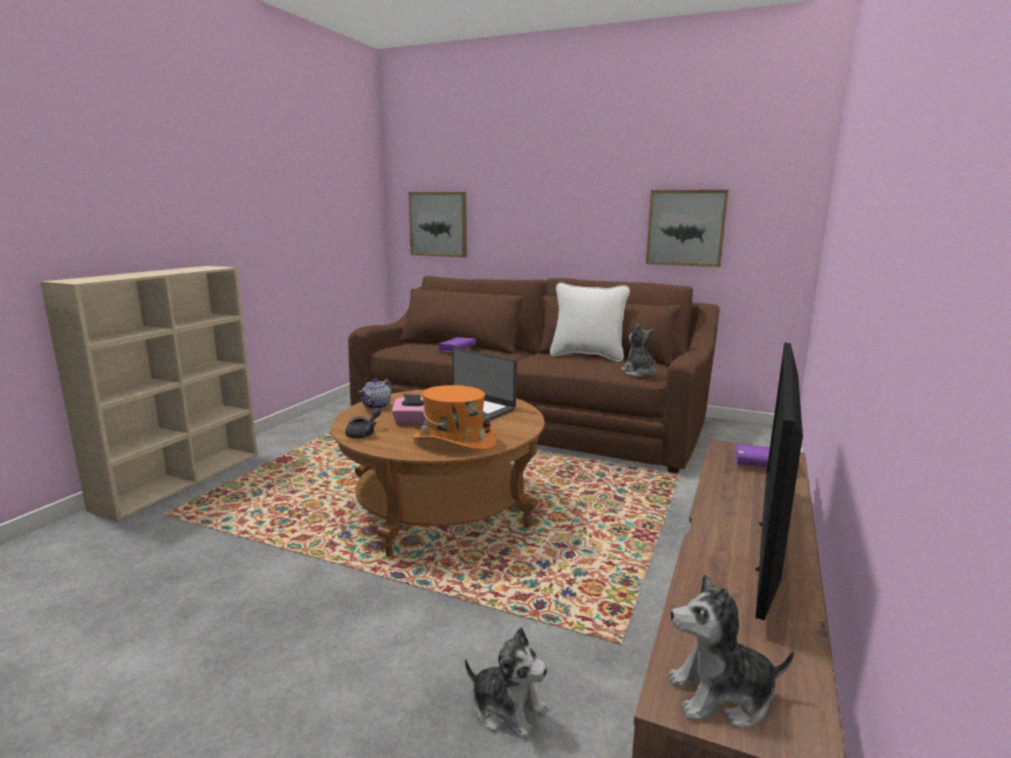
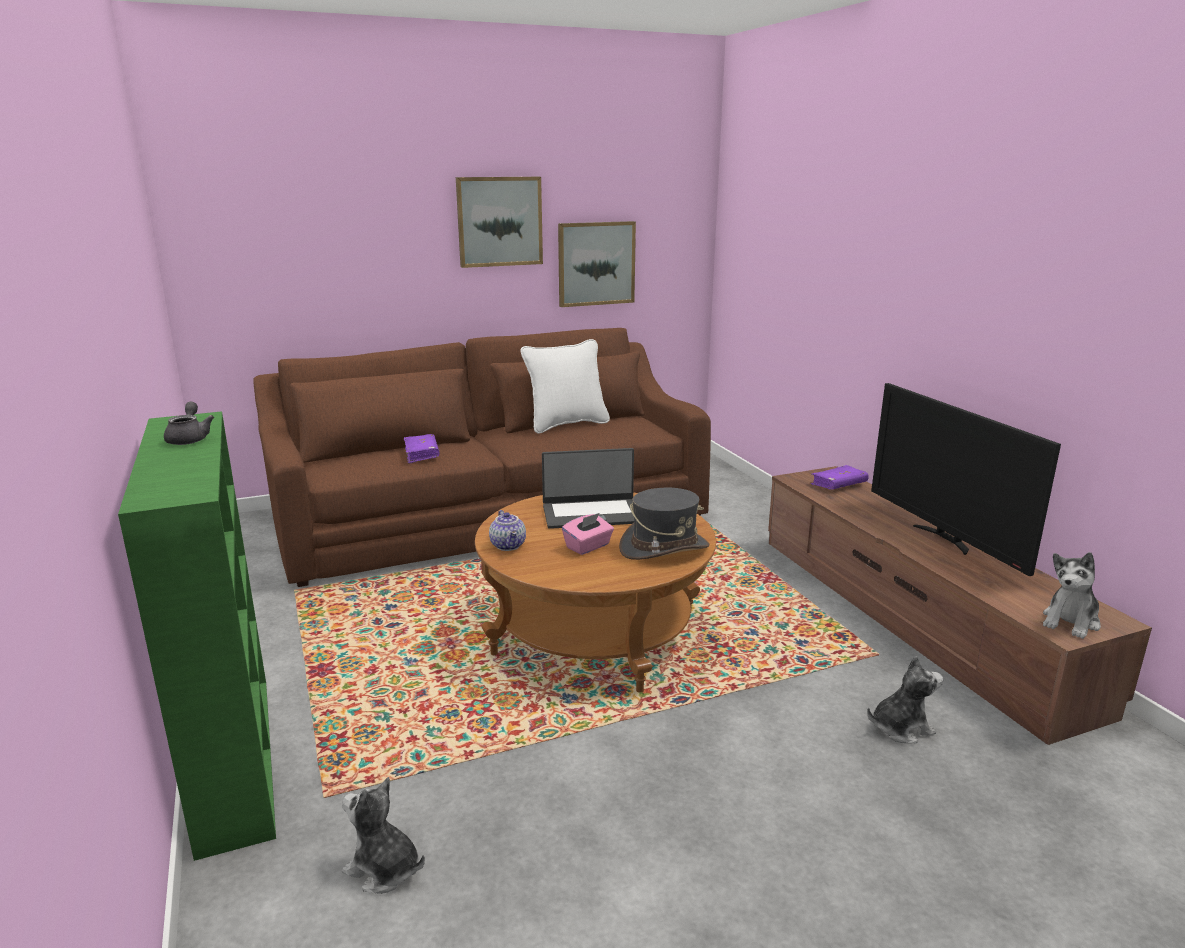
camera: 45 degrees left, 5 degrees up
beige bookcase [40,266,258,521] -> green bookcase [118,411,276,861]
grey teapot [345,408,381,438] -> grey teapot moved to [164,402,214,445]
picture [409,192,467,257] -> picture moved to [456,177,543,268]
orange hat [412,385,497,450] -> grey hat [619,488,709,560]
plush toy [621,323,656,377] -> plush toy moved to [342,777,425,894]

